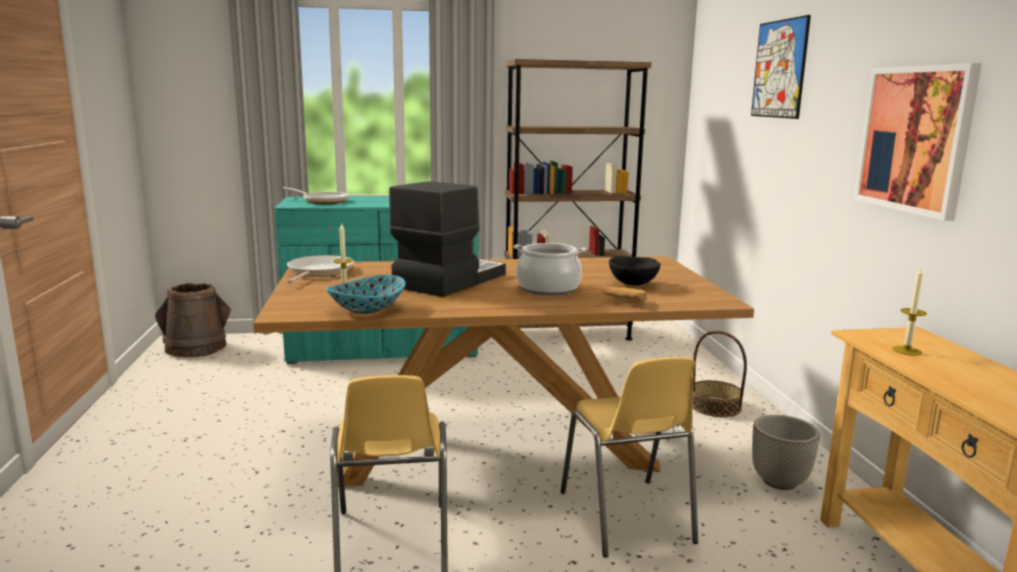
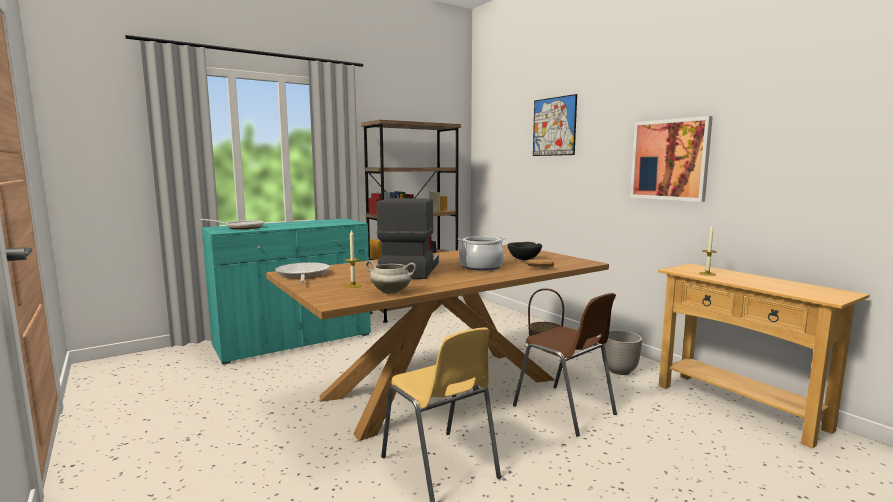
camera: 25 degrees left, 5 degrees down
brown bucket [155,283,231,357] -> none
bowl [326,275,406,314] -> white cooking pot [365,260,416,294]
yellow chair [560,357,698,557] -> brown chair [513,293,617,437]

